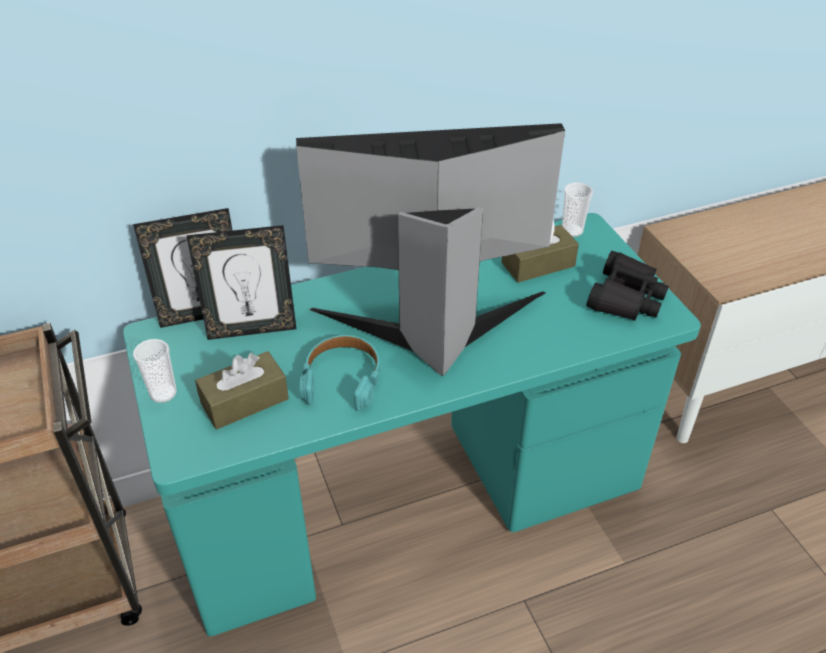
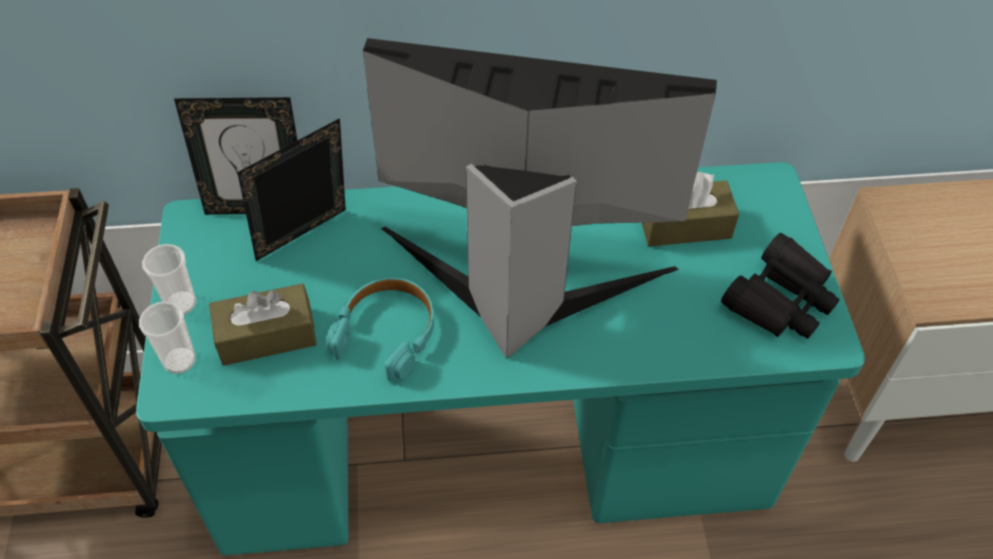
camera: 15 degrees right, 10 degrees up
picture frame [186,225,296,340] -> picture frame turned 135 degrees clockwise [237,118,346,261]
cup [562,182,593,237] -> cup moved to [139,301,196,374]

